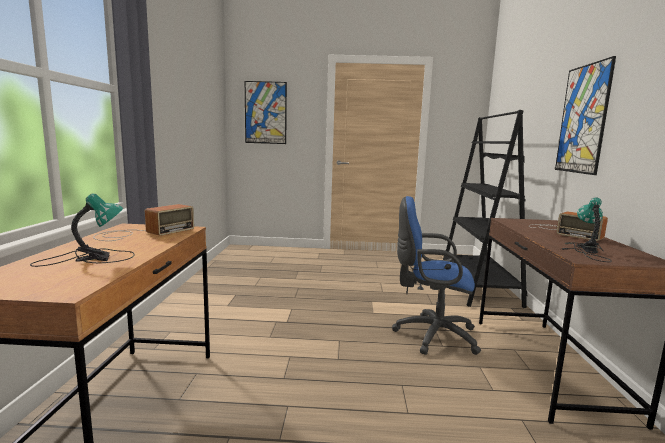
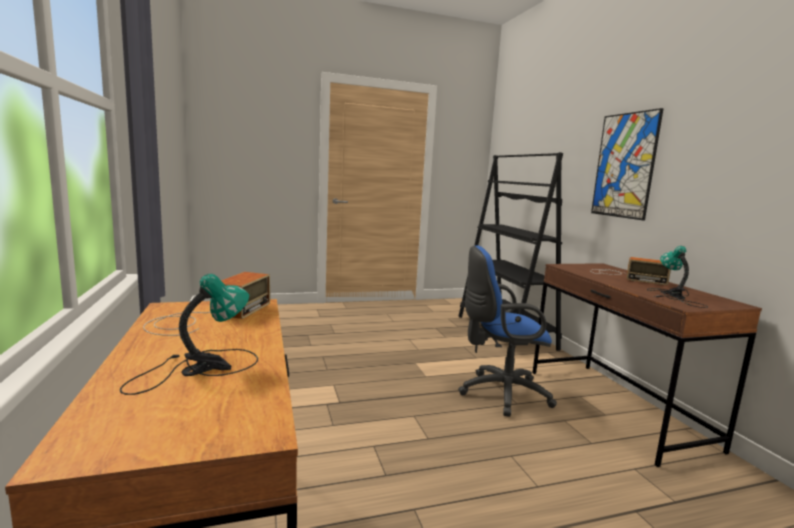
camera: 20 degrees left, 0 degrees up
picture [245,81,287,144] -> none

